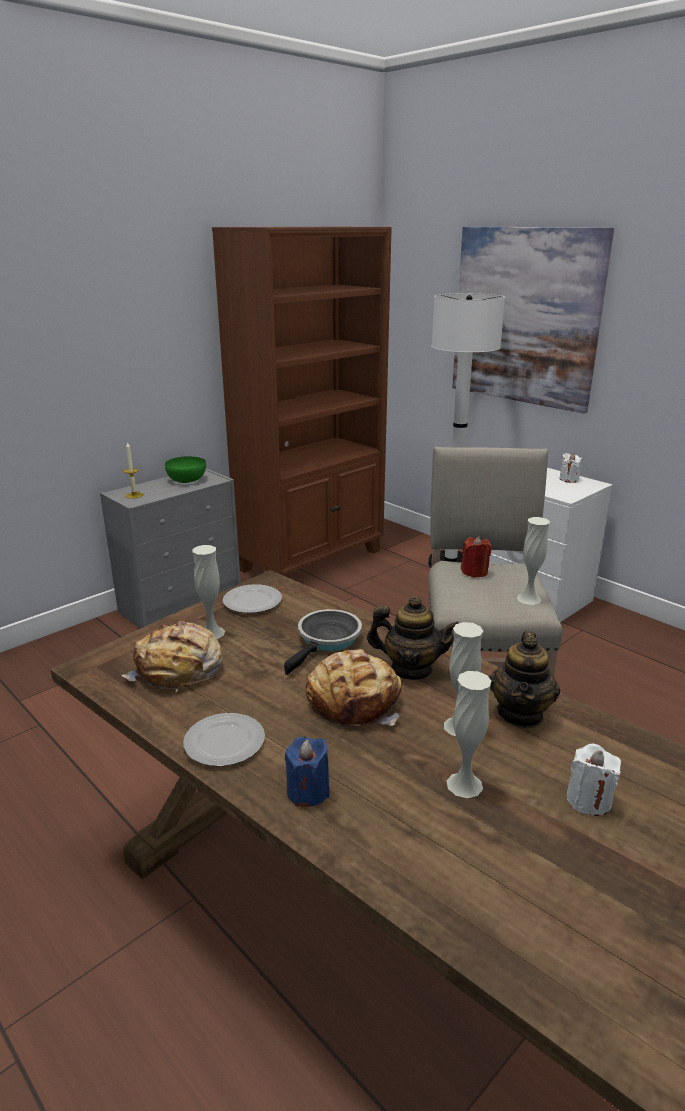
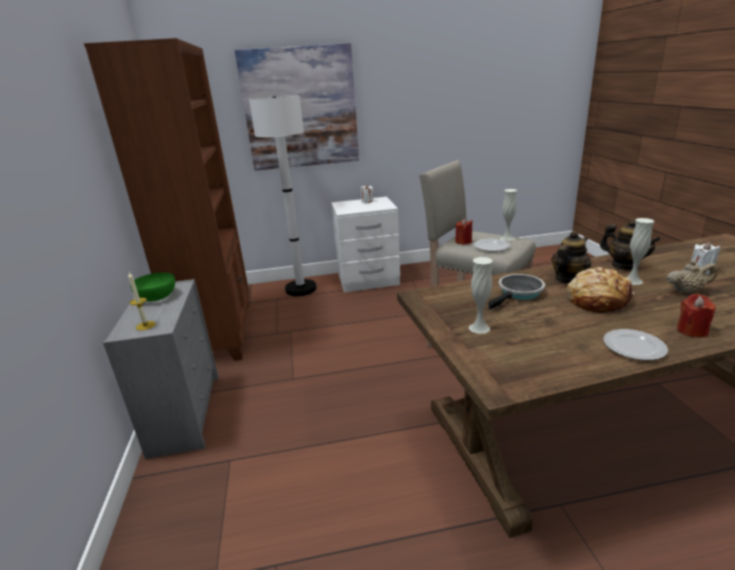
camera: 55 degrees left, 0 degrees up
bread [122,621,222,692] -> none
plate [223,584,282,613] -> plate moved to [474,239,510,252]
frying pan [284,609,362,675] -> frying pan turned 75 degrees clockwise [489,274,545,310]
blue candle [285,737,330,807] -> red candle [677,294,716,337]
white vase [447,671,491,798] -> beige teapot [666,260,717,293]

